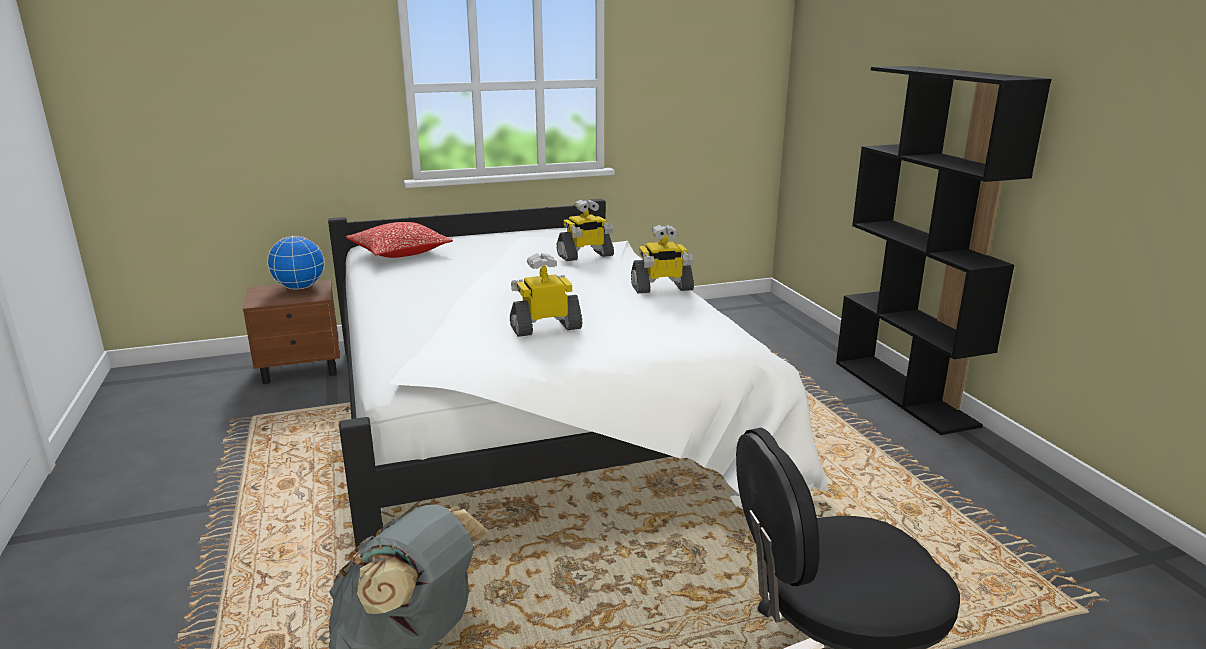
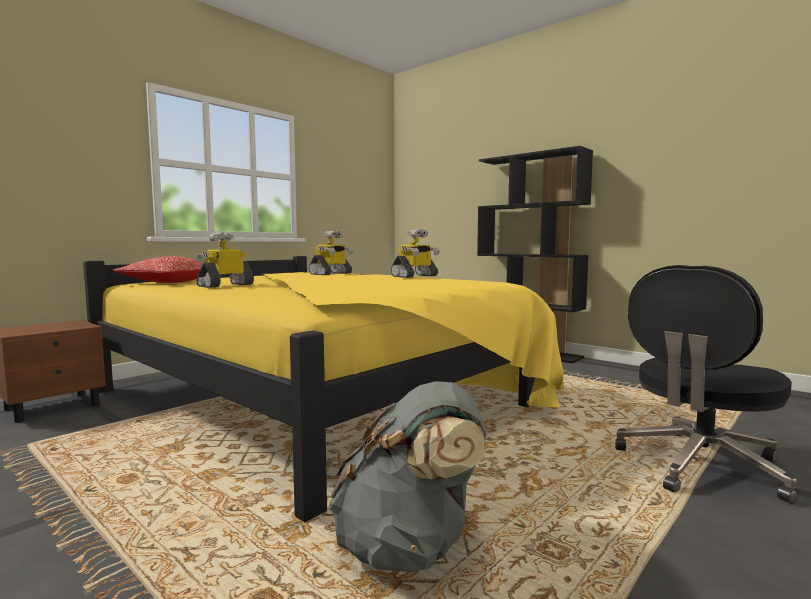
camera: 30 degrees left, 15 degrees down
globe [267,236,325,289] -> none
white bed [328,199,828,547] -> yellow bed [83,256,564,522]
toy robot [510,253,582,337] -> toy robot moved to [196,232,254,288]

